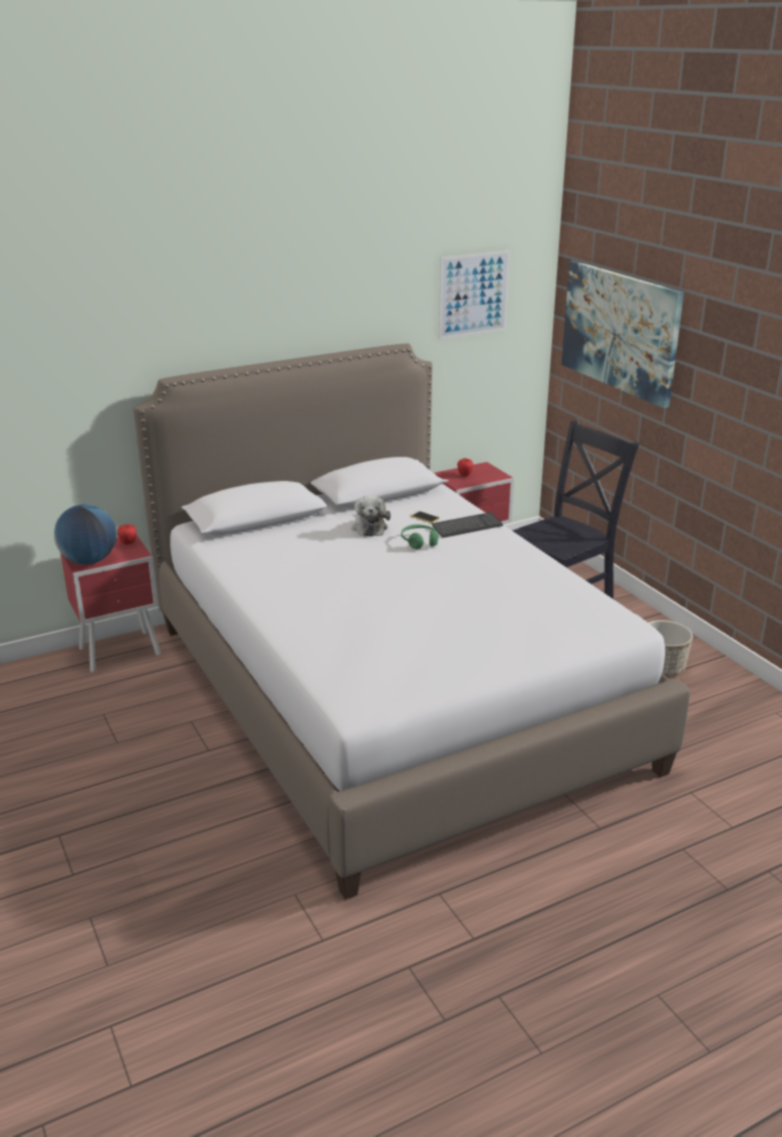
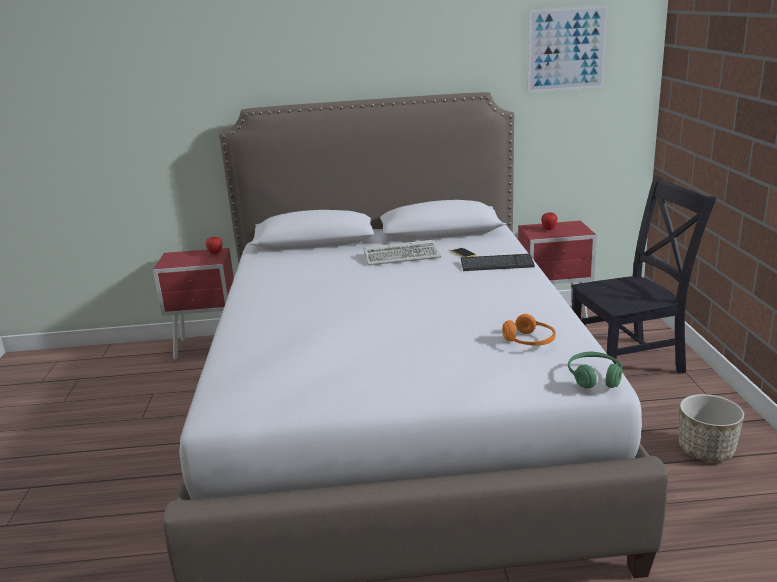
camera: 25 degrees right, 5 degrees down
globe [54,504,116,564] -> none
plush toy [351,495,391,537] -> keyboard [364,240,441,266]
green headphones [401,524,438,549] -> green headphones moved to [568,352,623,389]
picture [561,261,684,408] -> none
none -> orange headphones [502,314,556,345]

